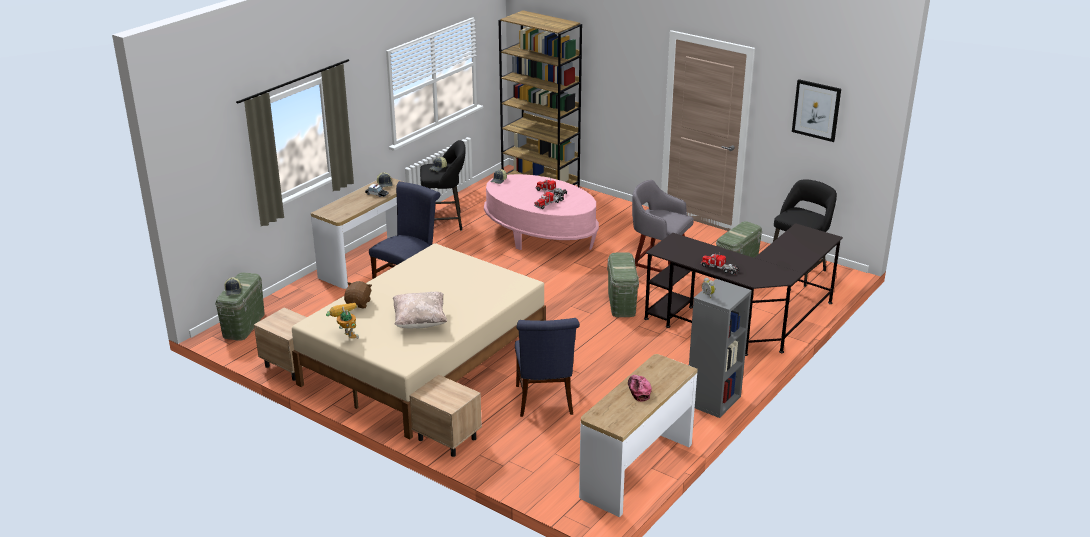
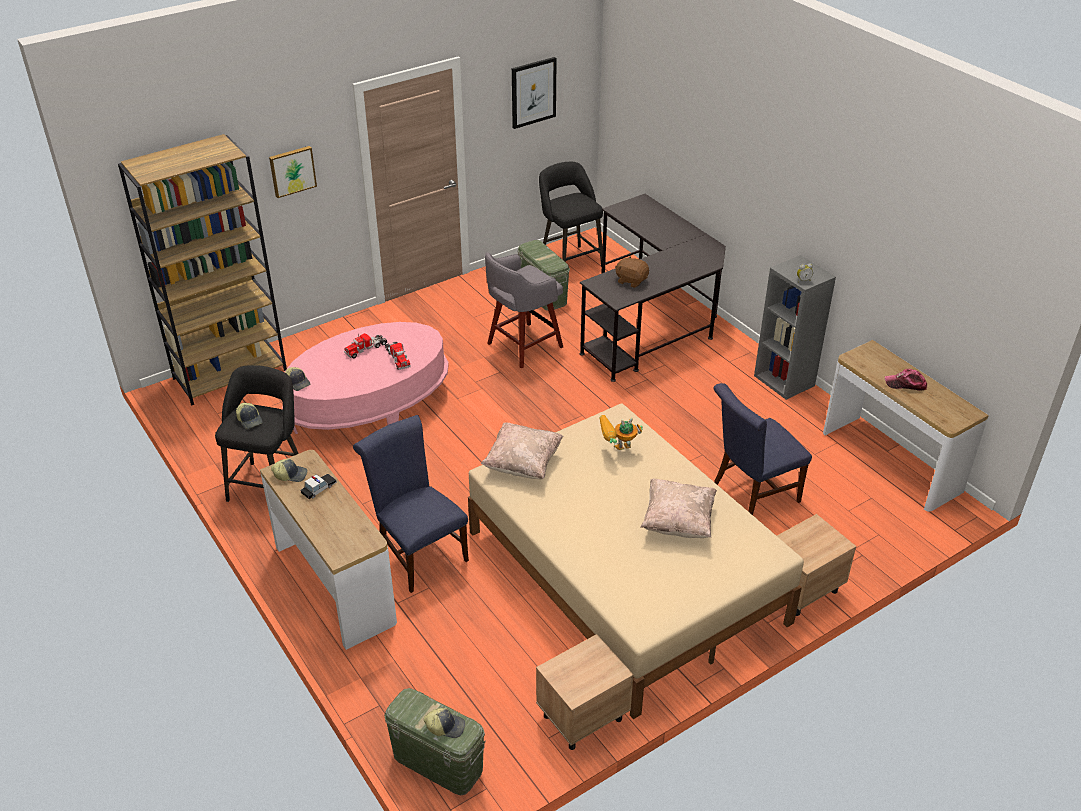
camera: 70 degrees left, 10 degrees up
toy robot [326,303,359,339] -> toy robot moved to [599,415,643,450]
brown plush toy [344,281,372,308] -> brown plush toy moved to [615,256,649,288]
blue chair [515,318,580,417] -> blue chair turned 135 degrees clockwise [714,383,812,515]
green storage box [607,252,639,317] -> none
toy truck [701,252,739,275] -> none
none -> picture [269,146,317,198]
none -> beige pillow [481,422,564,479]

